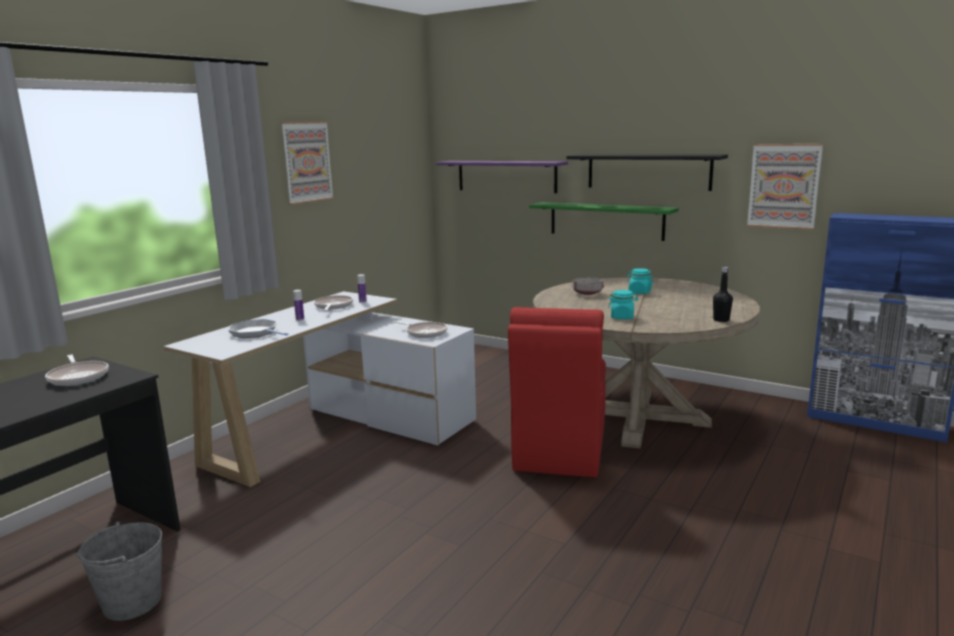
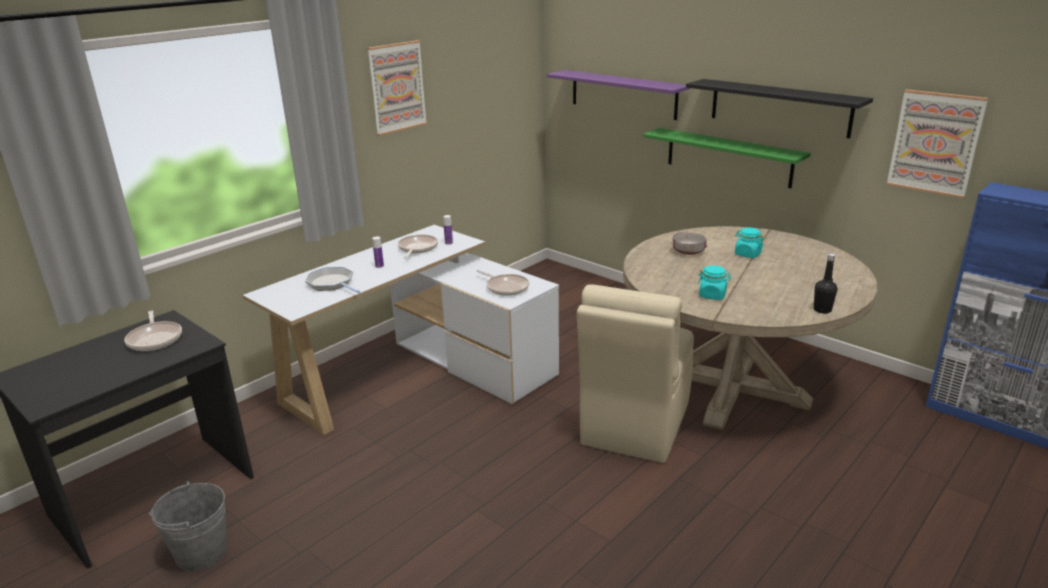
camera: 10 degrees right, 10 degrees up
red chair [508,307,606,477] -> beige chair [577,284,694,463]

